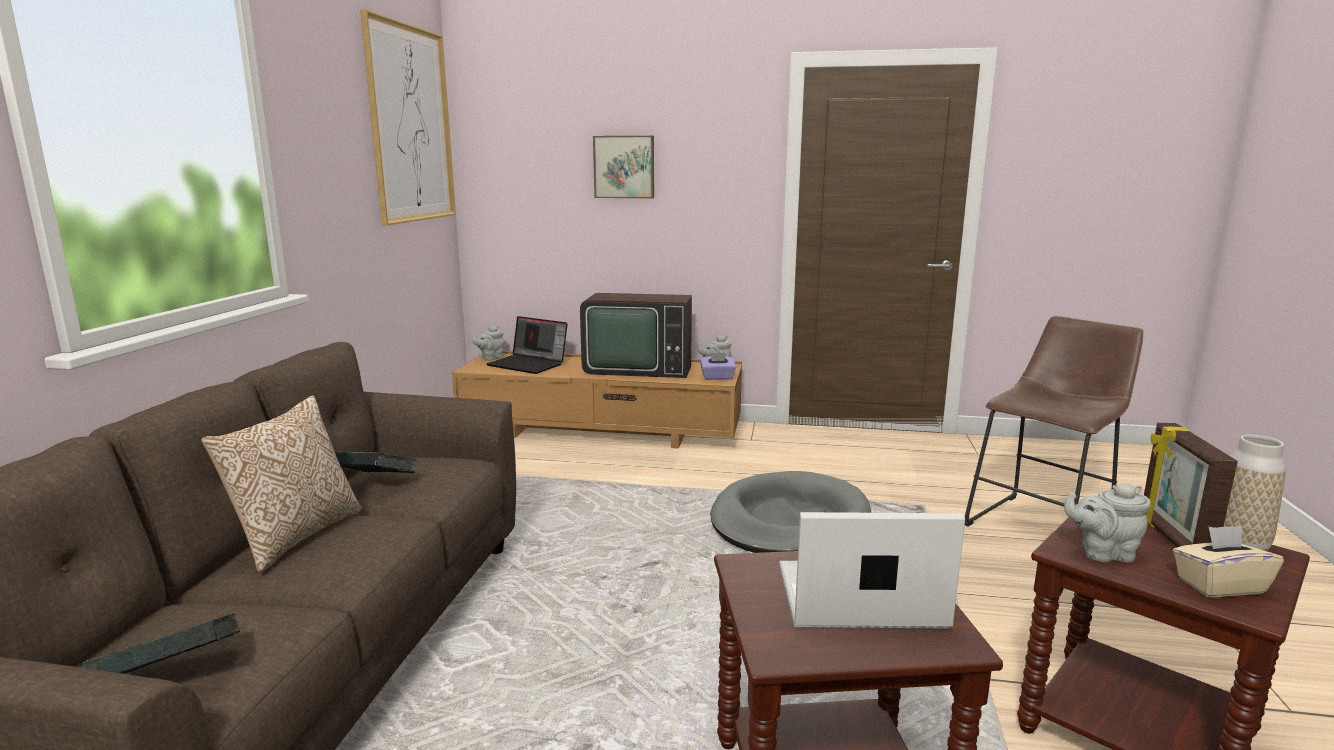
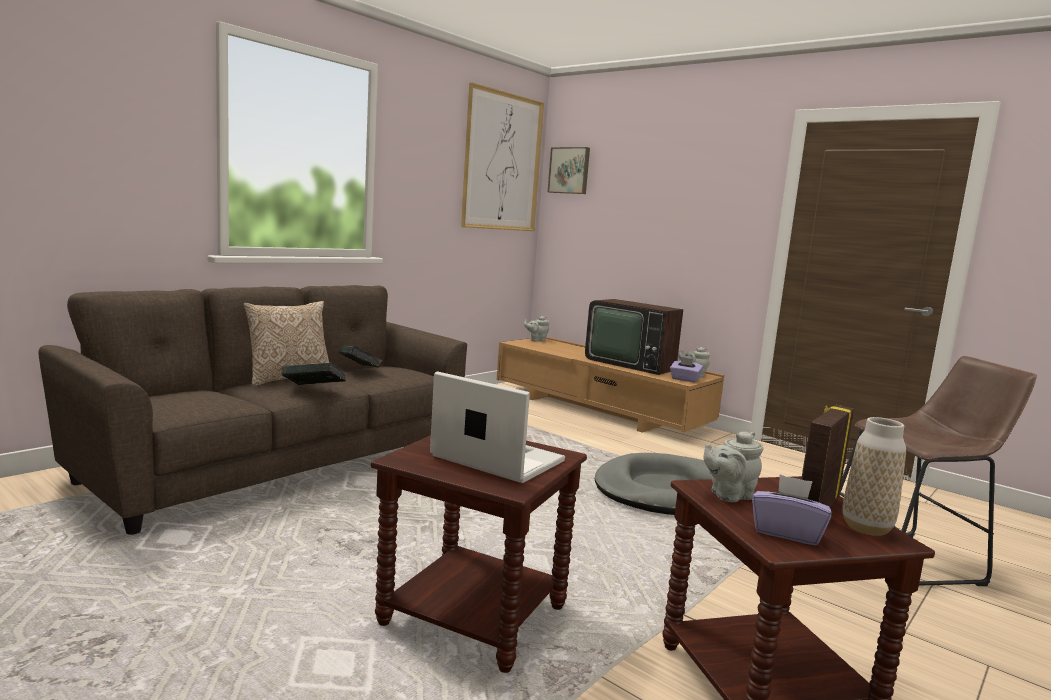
camera: 30 degrees right, 5 degrees down
book [83,613,240,674] -> book moved to [281,362,346,385]
laptop [486,316,568,374] -> none
picture [593,136,654,198] -> picture moved to [548,147,590,194]
grey teapot [1064,483,1151,562] -> grey teapot turned 60 degrees counterclockwise [703,431,763,502]
beige tissue box [1173,526,1284,597] -> purple tissue box [752,474,832,545]

